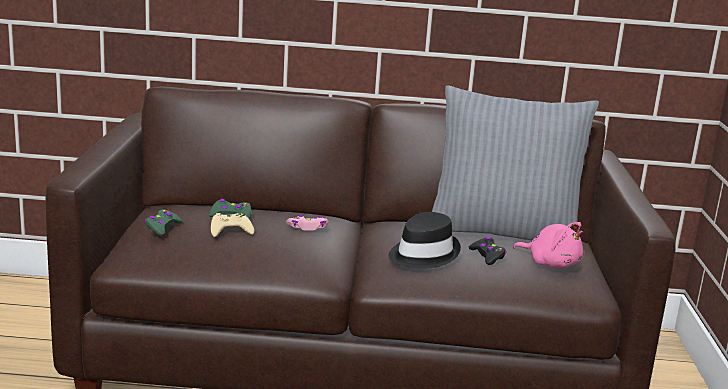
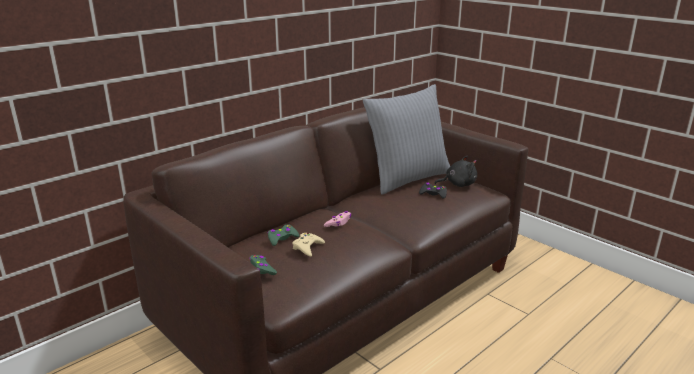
camera: 45 degrees left, 5 degrees up
black hat [388,212,461,269] -> none
pink plush toy [513,222,583,268] -> black plush toy [434,156,477,187]

